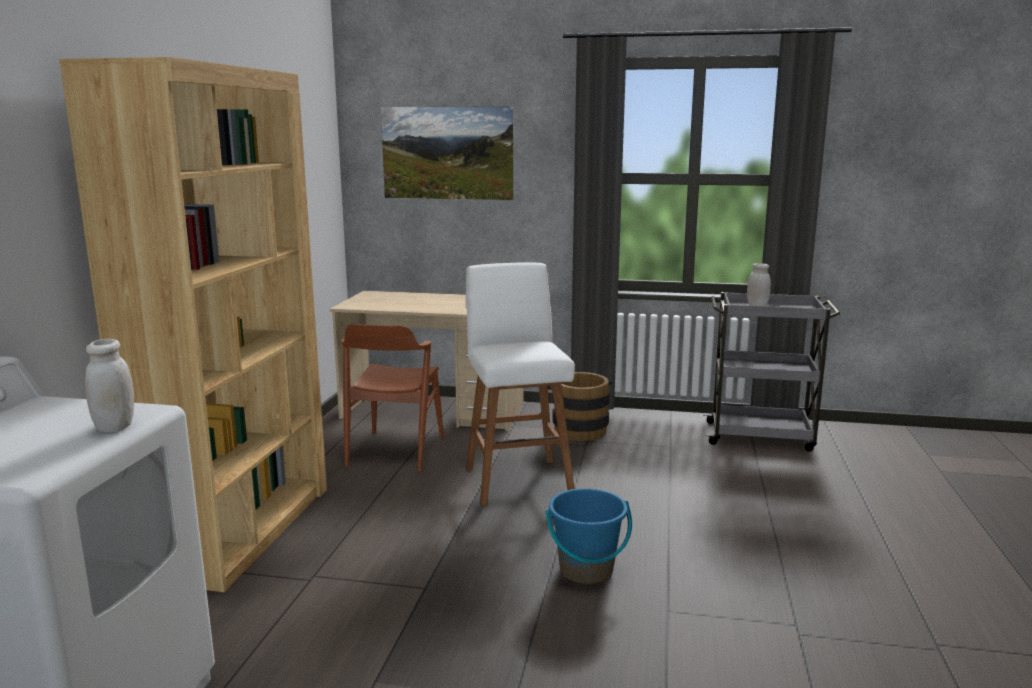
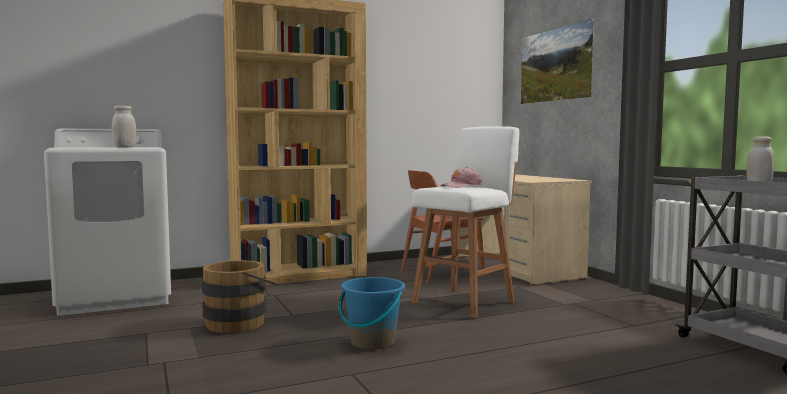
camera: 55 degrees right, 10 degrees down
brown bucket [548,372,613,441] -> brown bucket moved to [202,260,277,333]
none -> pink cap [440,167,482,188]

